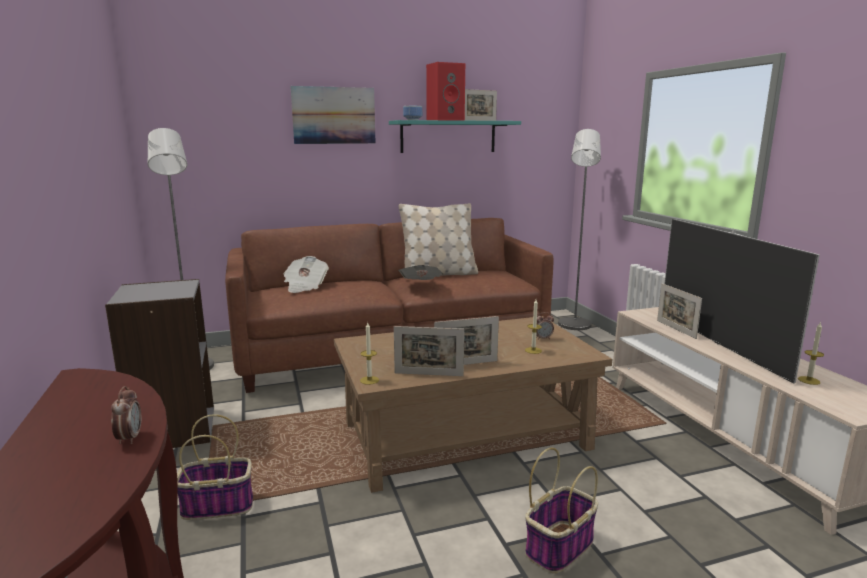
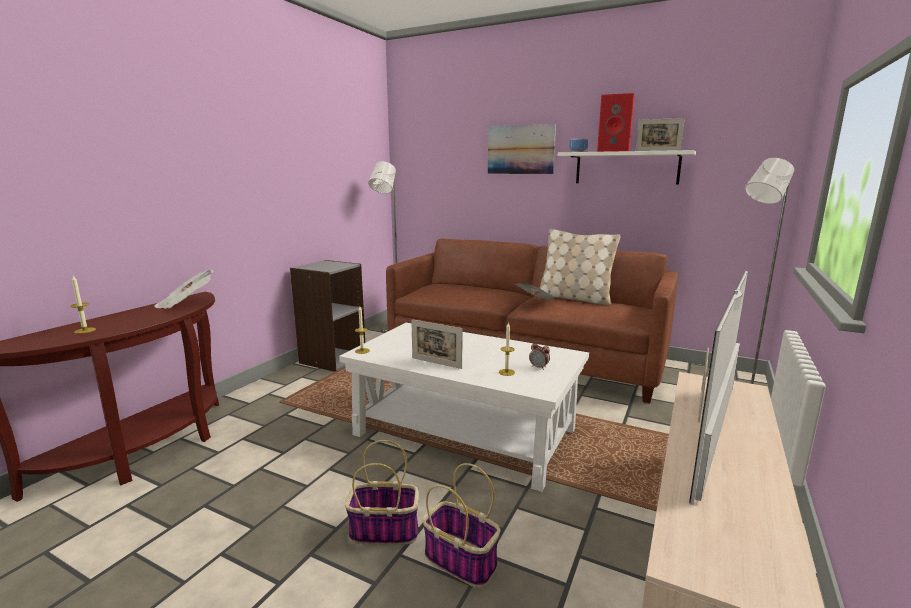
camera: 45 degrees right, 0 degrees up
alarm clock [111,386,141,444] -> none
basket [177,414,253,520] -> basket moved to [422,463,500,588]
newspaper [284,256,329,293] -> newspaper moved to [154,270,214,309]
brown coffee table [334,316,612,493] -> white coffee table [339,323,589,492]
turquoise shelf [389,120,521,153] -> white shelf [558,150,696,184]
picture frame [394,326,464,376] -> none
candle [798,323,824,385] -> candle moved to [70,276,96,334]

